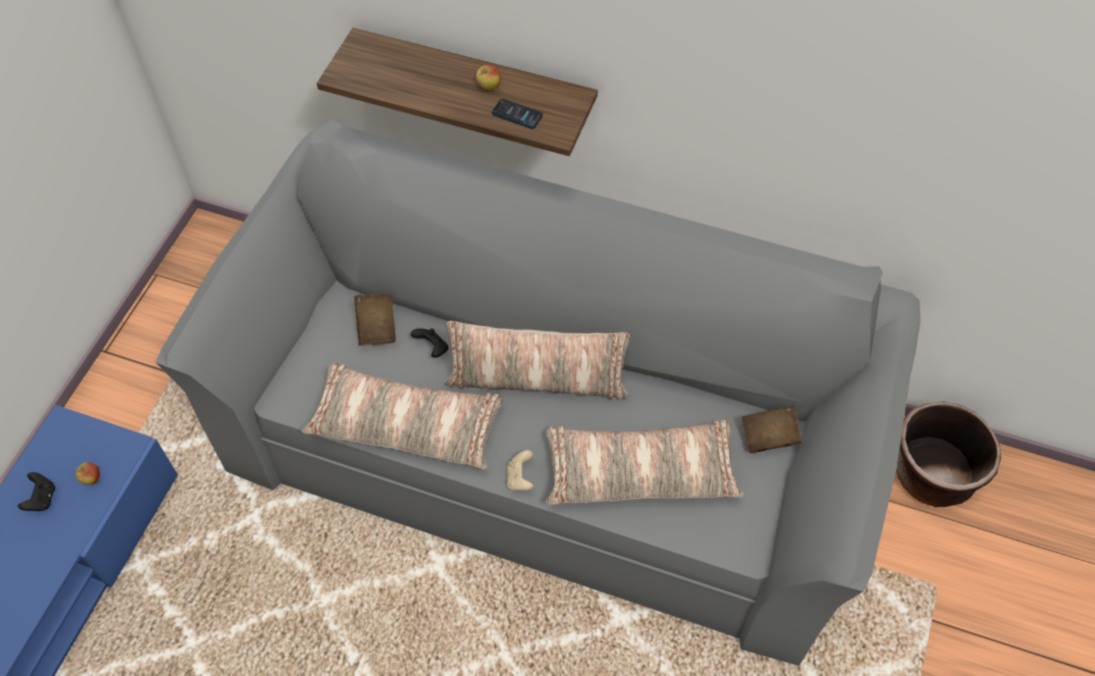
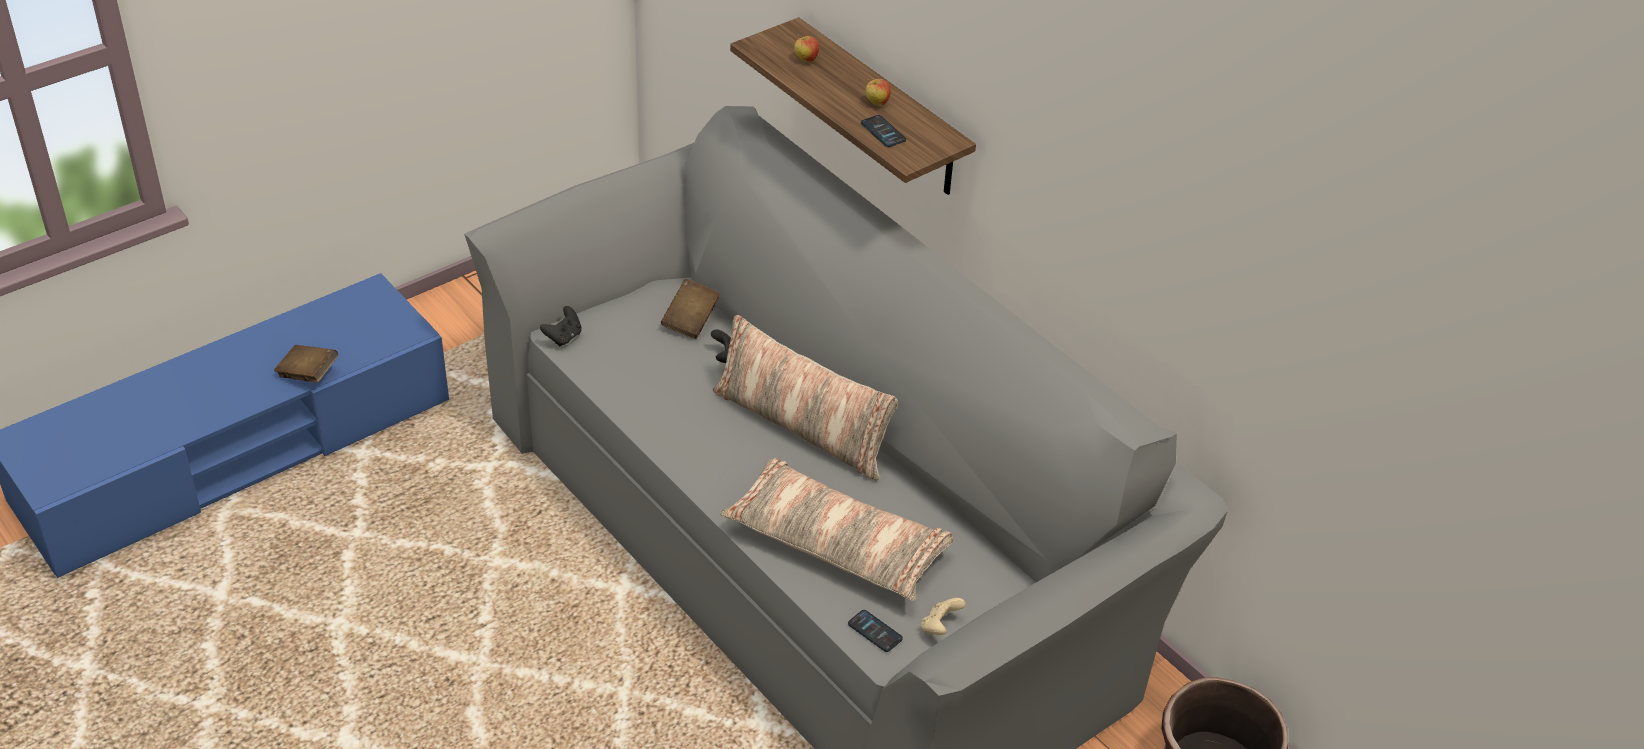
camera: 30 degrees right, 15 degrees down
black game controller [18,472,55,511] -> black game controller moved to [540,306,582,347]
apple [75,462,100,485] -> apple moved to [794,35,819,63]
pillow [301,363,503,470] -> none
beige game controller [507,450,534,491] -> beige game controller moved to [921,598,966,635]
brown book [741,406,802,453] -> brown book moved to [274,345,338,383]
none -> phone [848,610,903,652]

